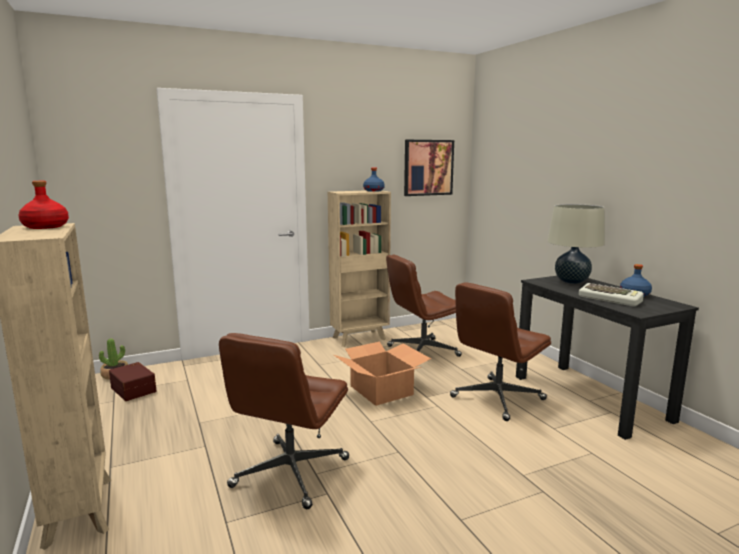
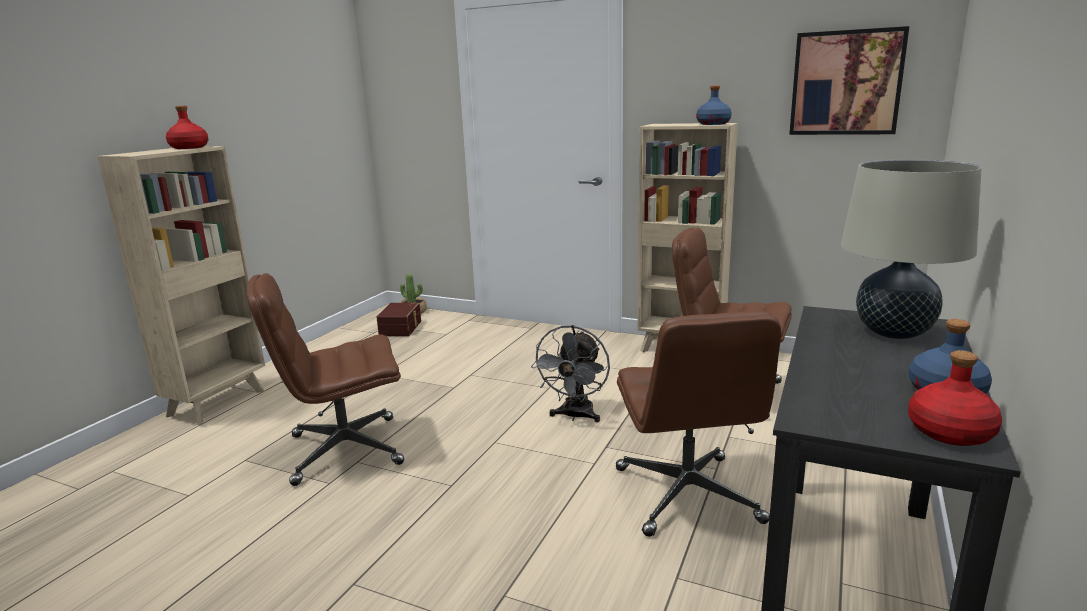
camera: 50 degrees right, 5 degrees up
cardboard box [334,342,431,406] -> grey fan [531,325,610,422]
brown office chair [450,282,551,421] -> brown office chair turned 105 degrees counterclockwise [616,311,781,537]
keyboard [579,283,644,306] -> none
none -> red bottle [908,350,1002,446]

